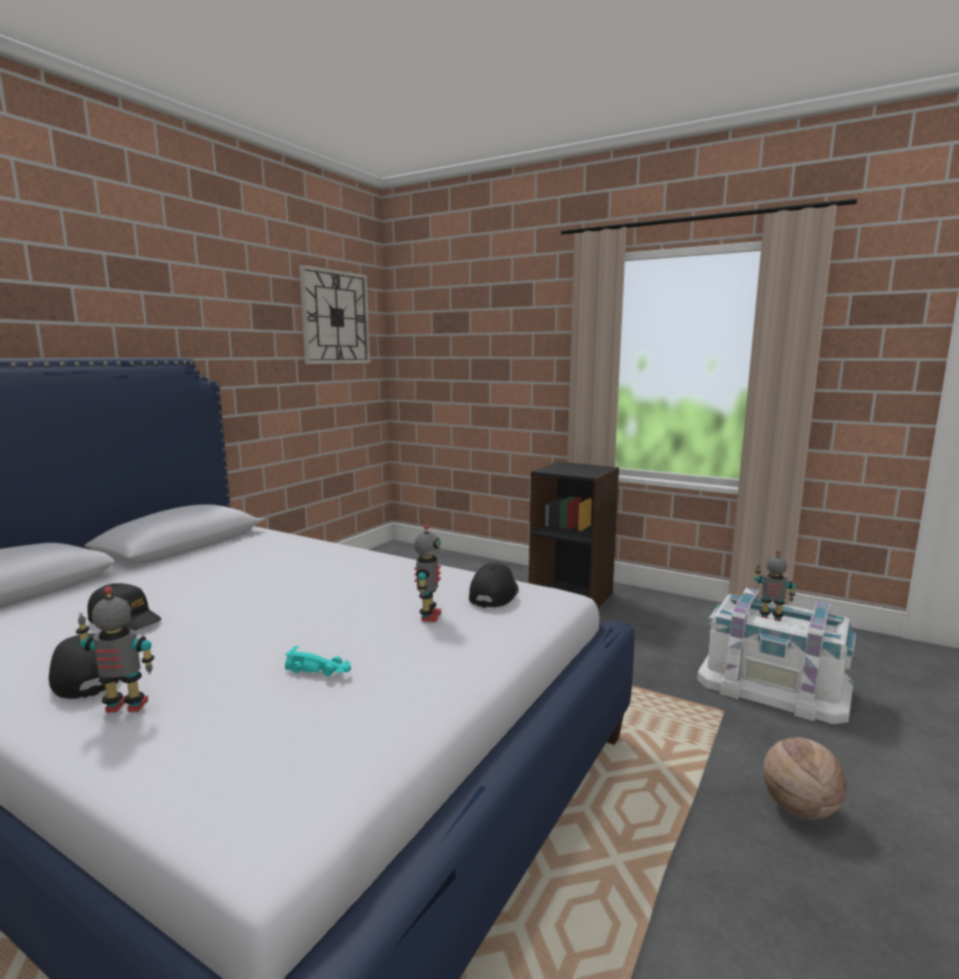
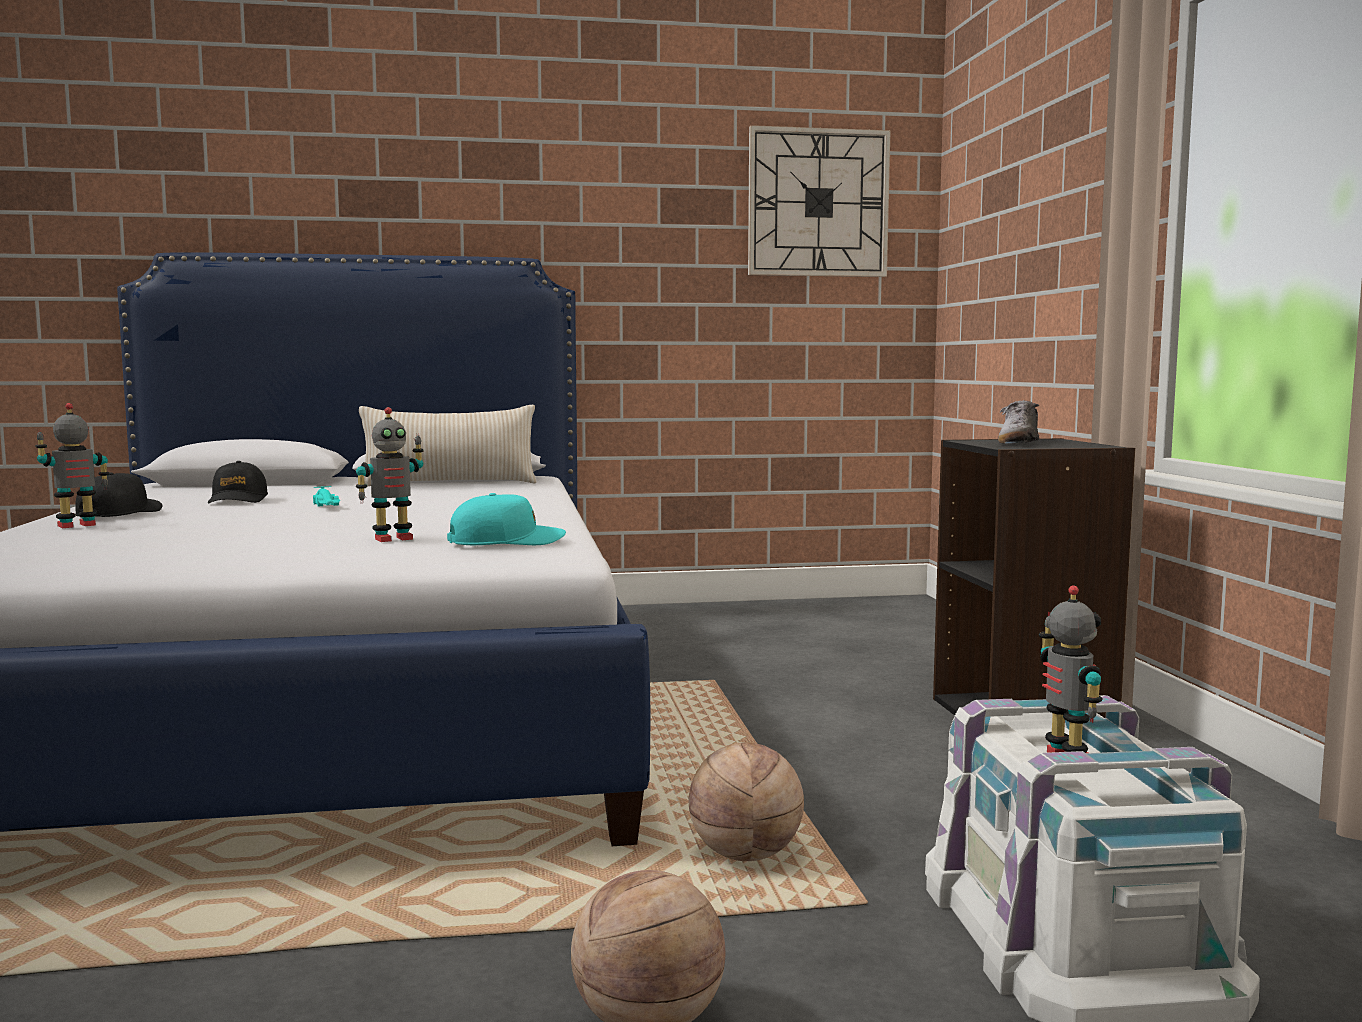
camera: 50 degrees right, 5 degrees down
toy robot [76,587,154,712] -> toy robot turned 90 degrees counterclockwise [35,403,110,528]
turquoise toy car [285,646,351,676] -> turquoise toy car moved to [313,486,340,506]
black cap [469,563,519,608] -> turquoise cap [447,493,566,545]
none -> beige pillow [359,405,536,487]
none -> basketball [689,742,804,861]
none -> shoe [998,400,1040,444]

